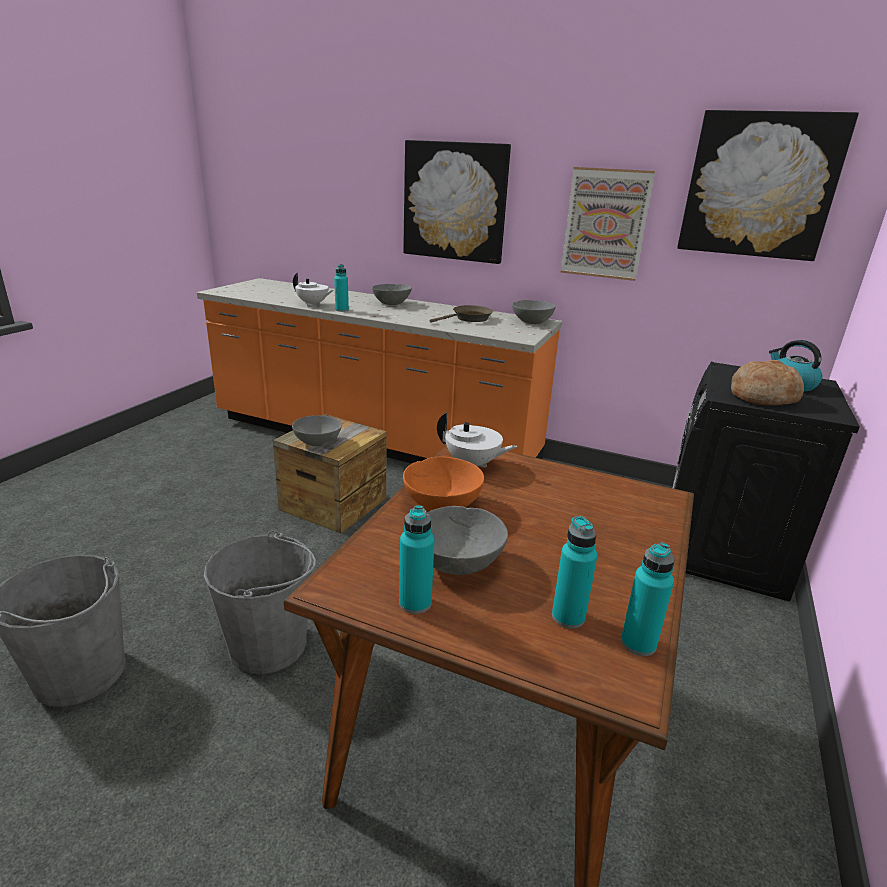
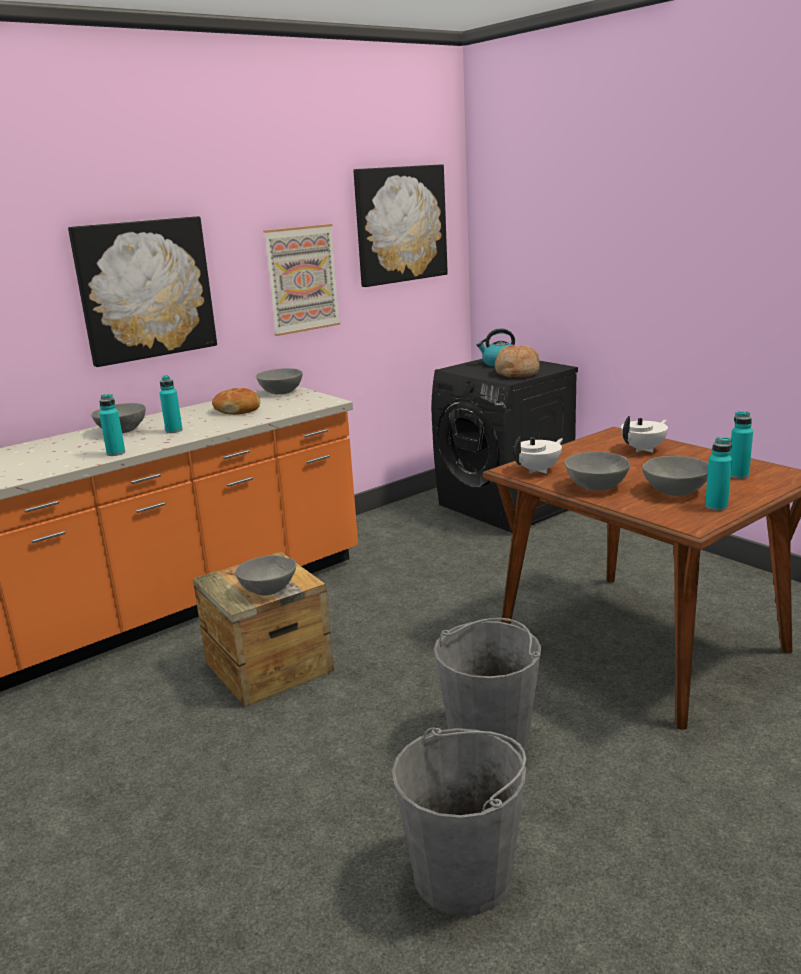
camera: 60 degrees left, 5 degrees down
white teapot [293,273,333,306] -> white teapot moved to [621,416,668,453]
orange bowl [403,457,484,511] -> grey bowl [564,452,630,490]
brown frying pan [430,305,493,323] -> bread [212,388,260,415]
turquoise bottle [621,542,675,656] -> turquoise bottle moved to [160,375,183,433]

